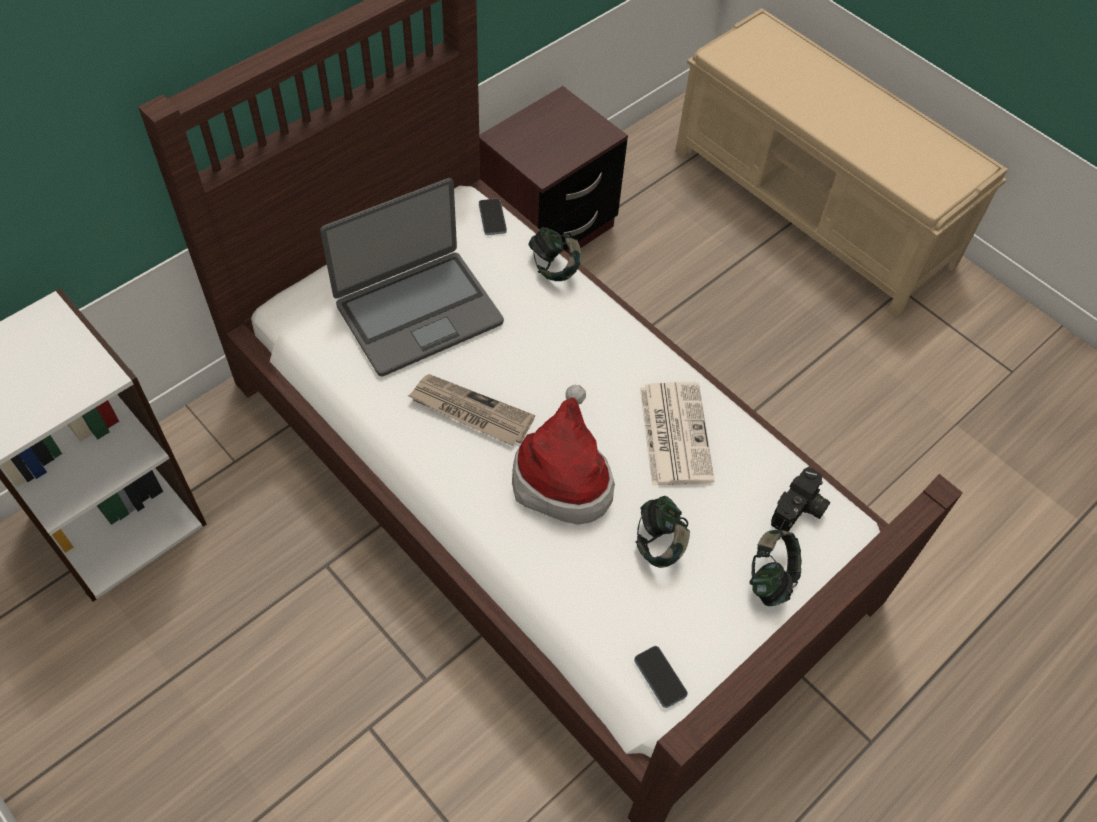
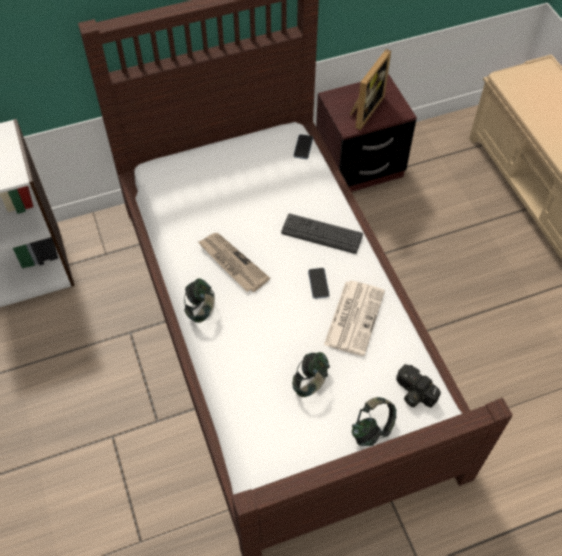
camera: 25 degrees right, 0 degrees up
laptop [320,178,504,376] -> none
hat [512,385,615,525] -> none
headphones [528,227,582,281] -> headphones moved to [184,278,215,323]
phone [634,646,688,708] -> phone moved to [308,268,329,299]
camera [771,467,830,531] -> camera turned 75 degrees clockwise [396,364,441,408]
none -> keyboard [281,214,363,254]
none -> picture frame [350,49,391,130]

